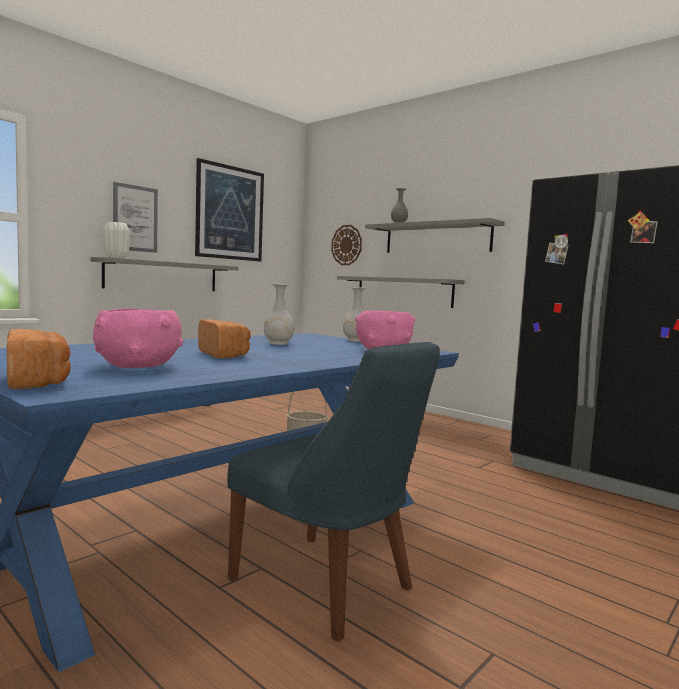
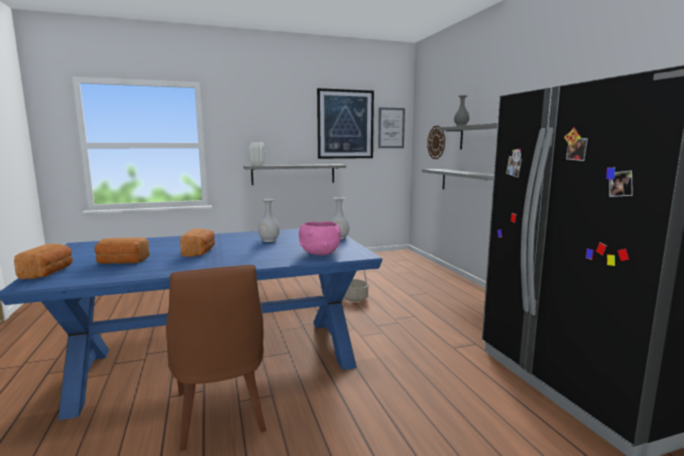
camera: 30 degrees right, 5 degrees up
pink bowl [93,308,183,368] -> bread [94,237,150,264]
picture [113,182,158,253] -> picture moved to [378,107,405,148]
blue chair [227,342,440,642] -> brown chair [166,265,266,451]

